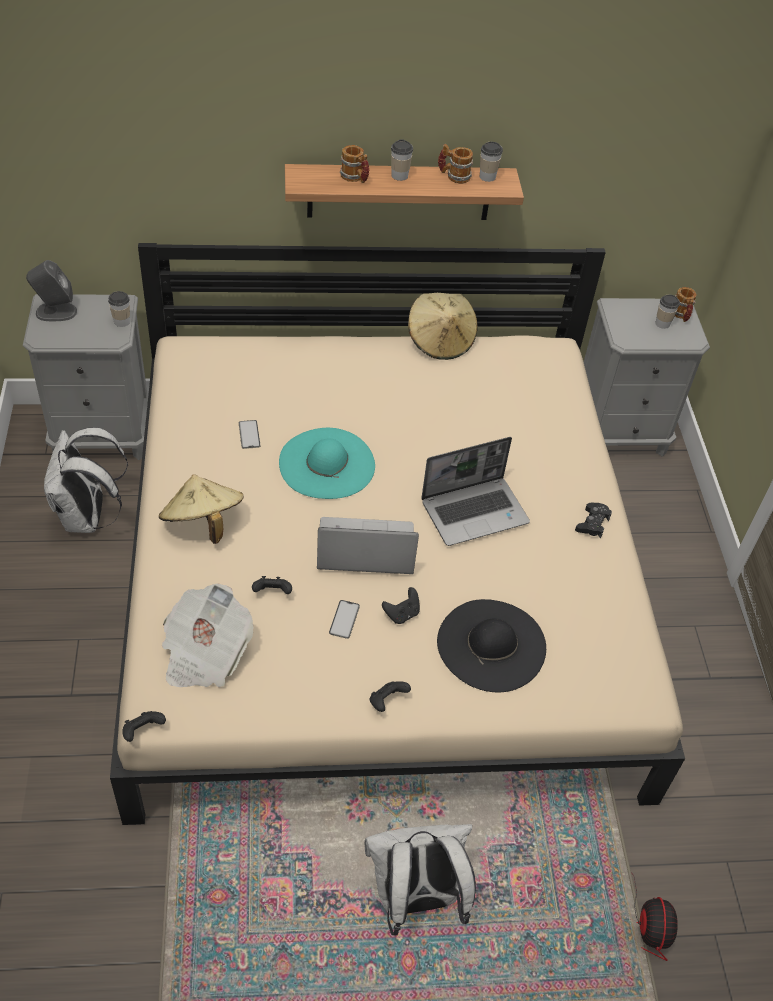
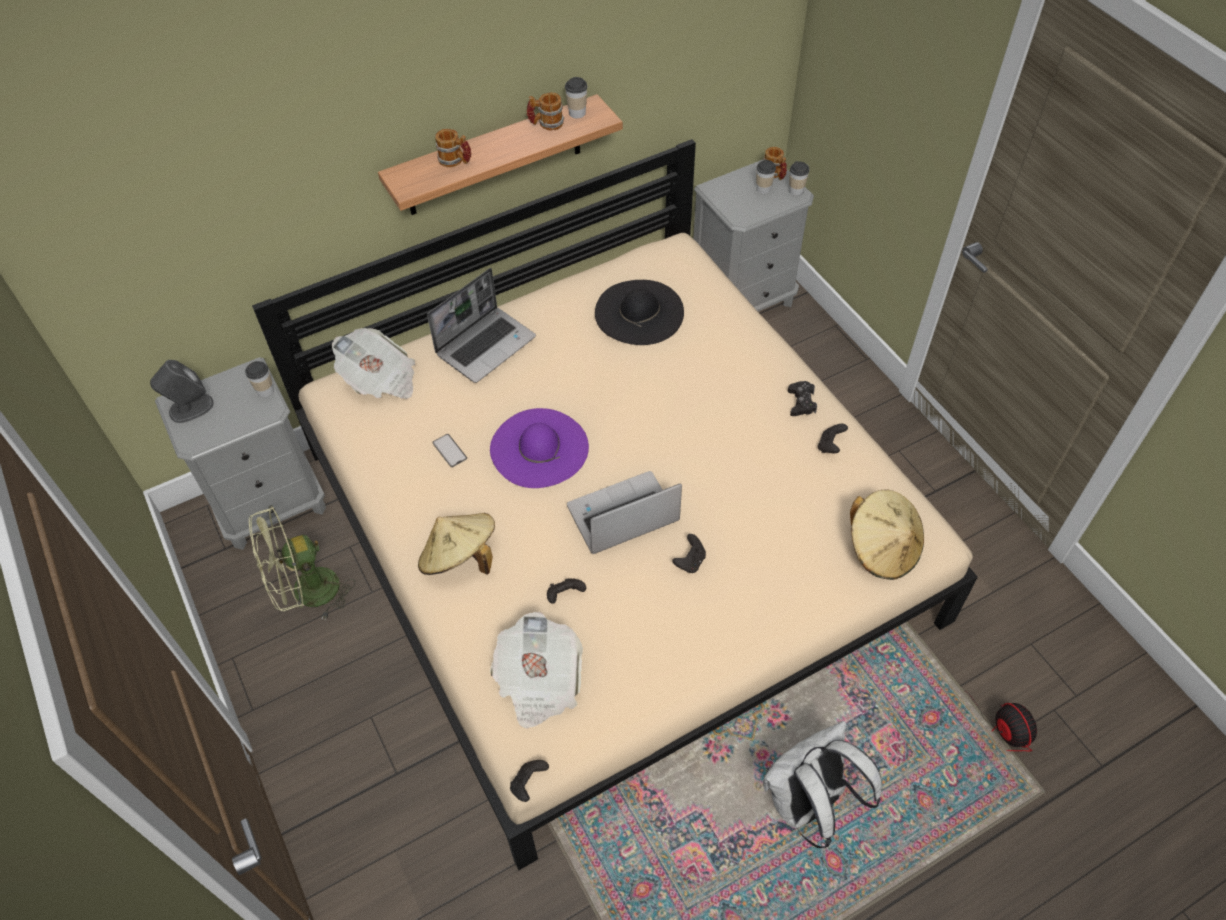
camera: 20 degrees left, 5 degrees up
white backpack [44,427,128,533] -> green fan [249,505,355,620]
turquoise hat [279,428,375,499] -> purple hat [490,408,589,488]
phone [329,600,360,639] -> none
black game controller [370,681,411,712] -> black game controller moved to [818,424,848,453]
cup [391,139,413,181] -> cup moved to [789,161,809,196]
beige hat [408,293,478,360] -> beige hat moved to [850,490,924,580]
laptop [421,437,530,546] -> laptop moved to [427,268,536,383]
black hat [437,599,546,692] -> black hat moved to [595,280,684,345]
none -> newspaper [332,328,415,399]

